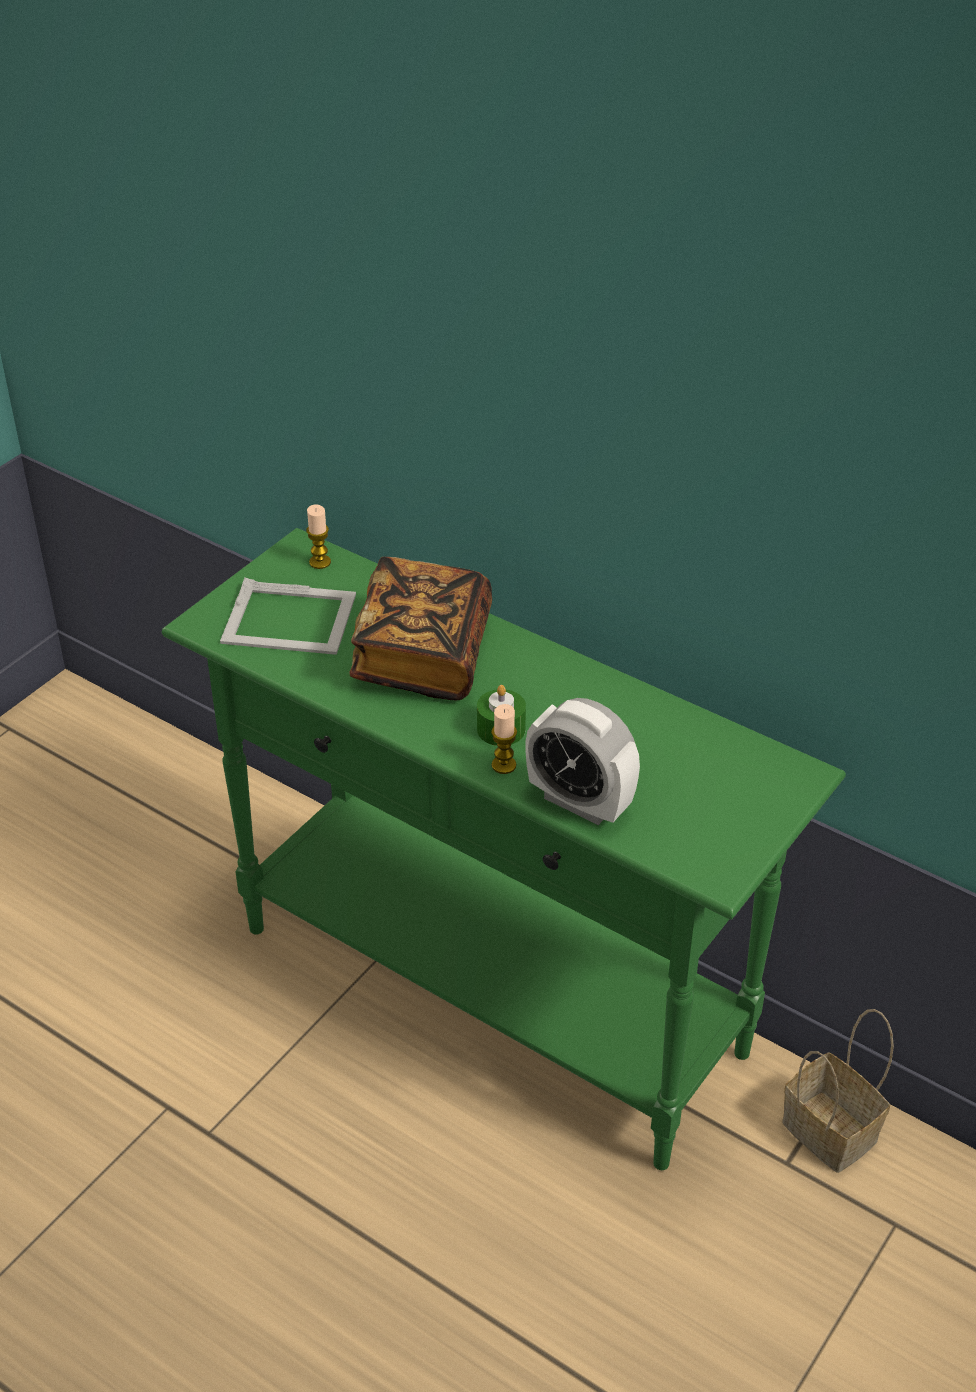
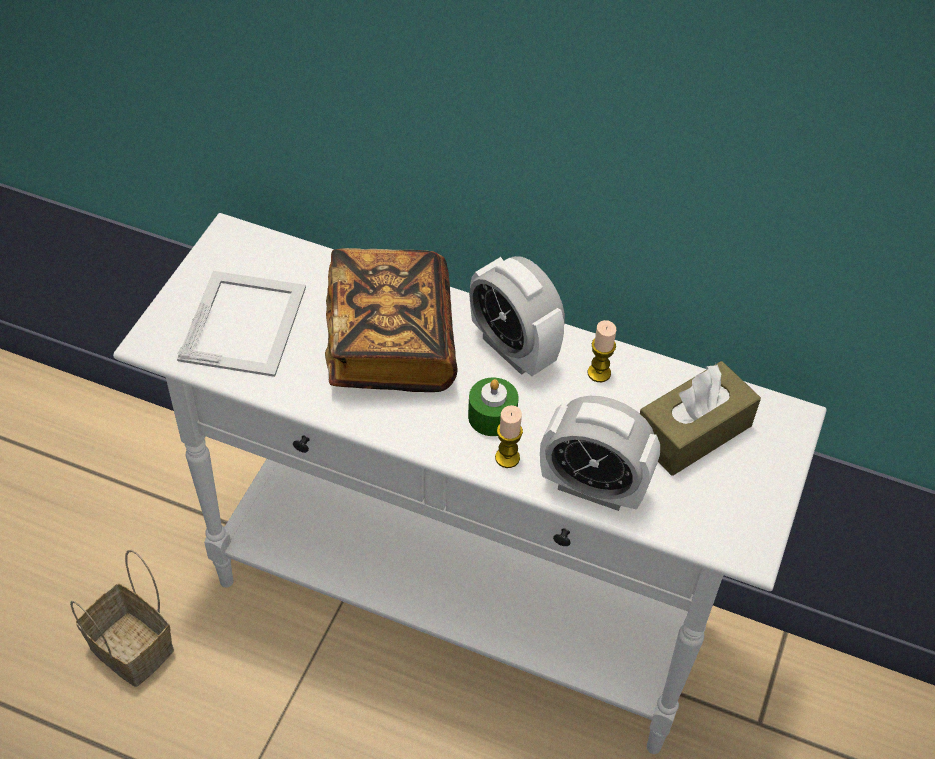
camera: 15 degrees left, 10 degrees up
green console table [162,528,846,1170] -> white console table [113,213,827,754]
picture frame [220,577,356,655] -> picture frame turned 75 degrees counterclockwise [177,271,306,377]
candle [306,505,331,569] -> candle moved to [587,320,616,382]
basket [782,1009,894,1173] -> basket moved to [70,550,174,687]
none -> alarm clock [469,256,565,376]
none -> brown tissue box [640,361,761,476]

